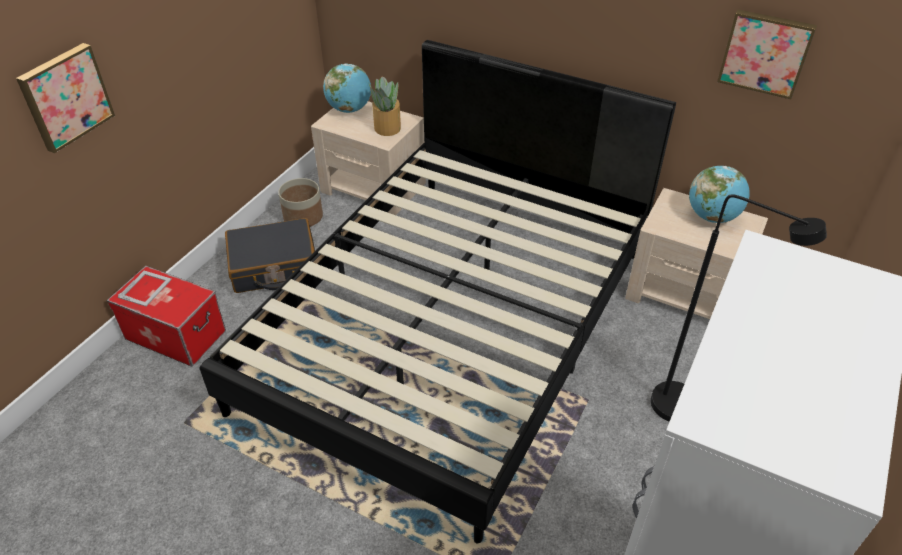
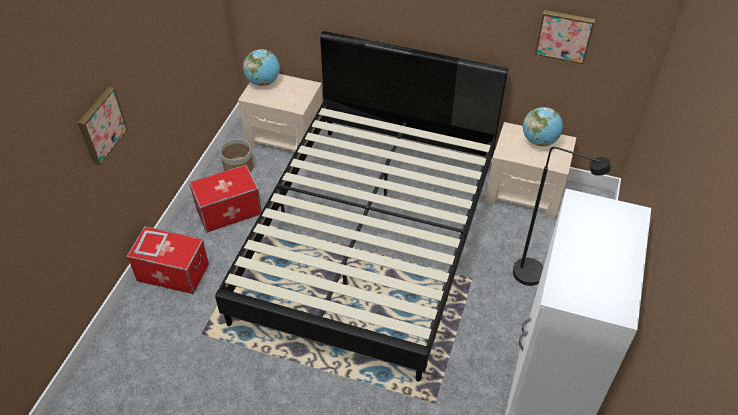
camera: 10 degrees left, 5 degrees up
black suitcase [225,218,315,293] -> storage box [189,164,262,232]
potted plant [369,77,401,136] -> none

